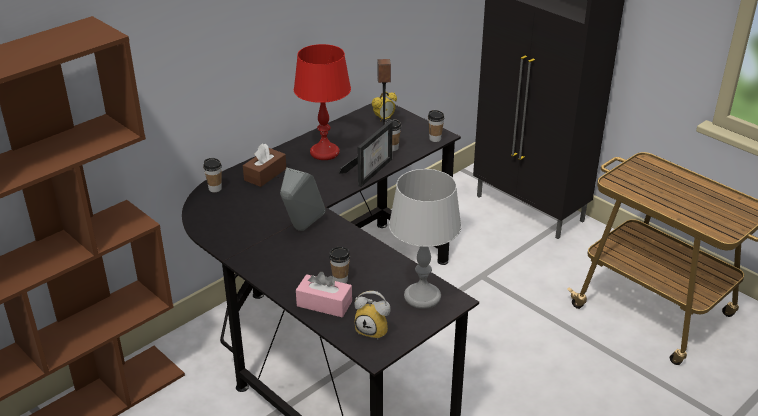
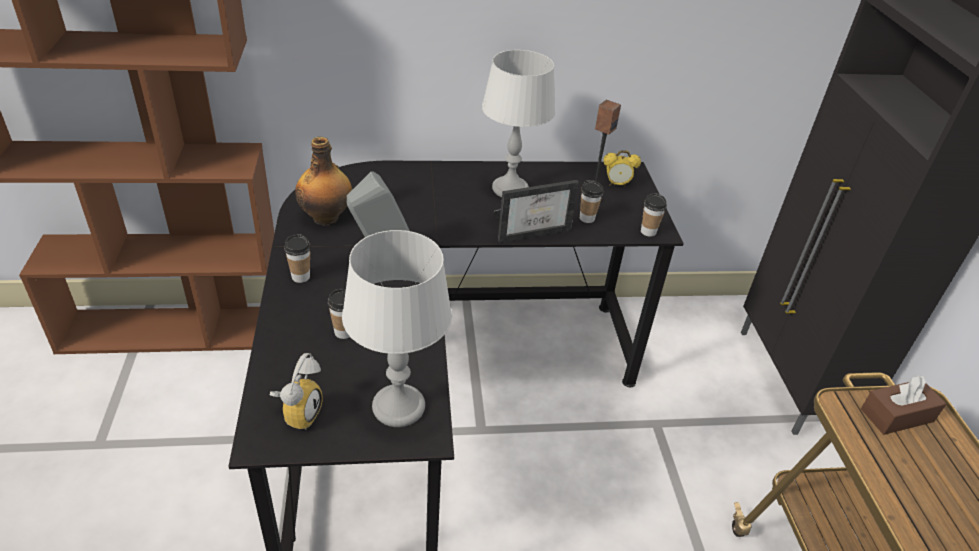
camera: 35 degrees right, 5 degrees up
cup [203,158,222,192] -> cup moved to [284,234,311,283]
brown tissue box [243,143,286,187] -> brown tissue box moved to [861,375,946,435]
red table lamp [294,44,351,160] -> grey table lamp [482,50,555,197]
pink tissue box [296,272,352,317] -> none
alarm clock [355,291,391,340] -> alarm clock turned 135 degrees counterclockwise [270,353,323,430]
none -> bottle [295,137,352,225]

